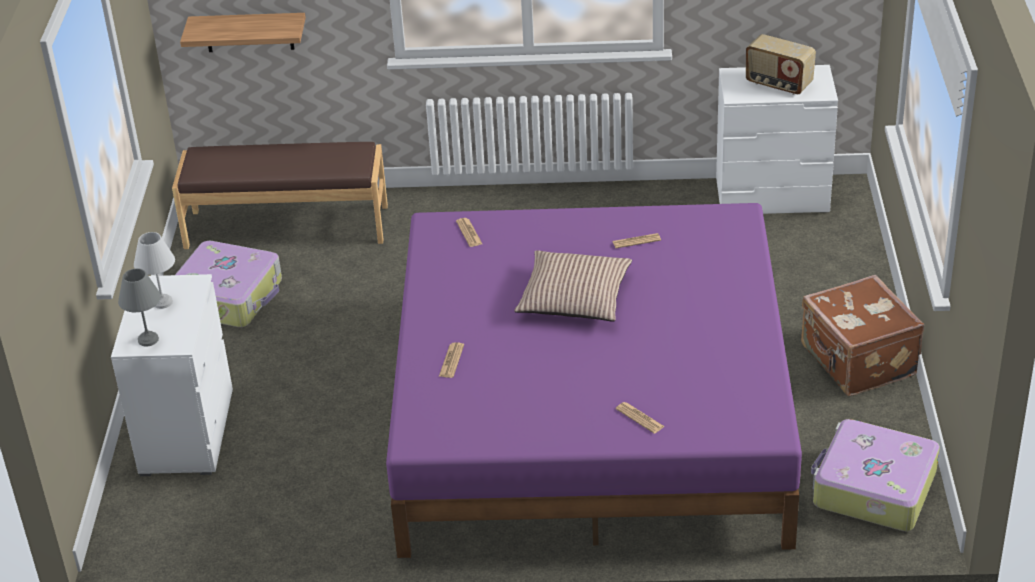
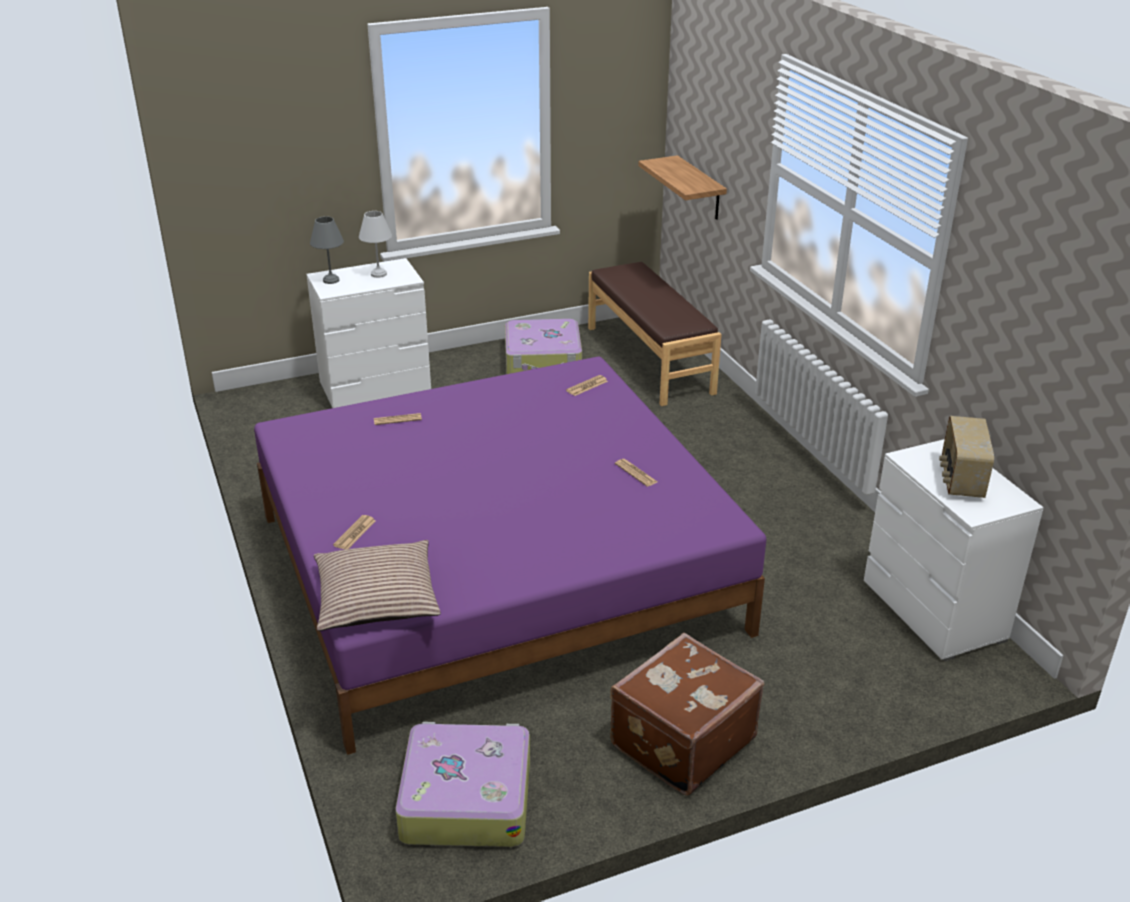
camera: 65 degrees right, 5 degrees down
pillow [514,251,632,321] -> pillow moved to [314,540,441,631]

